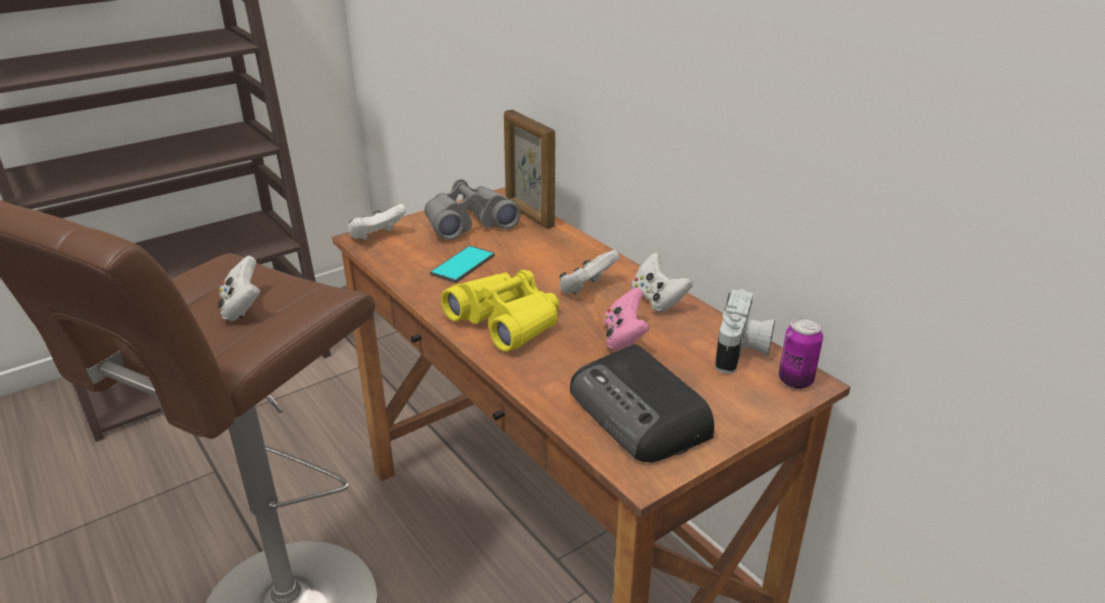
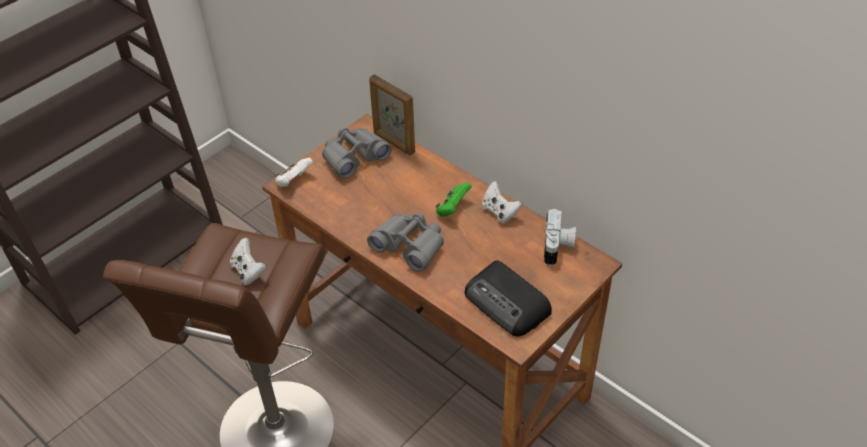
camera: 10 degrees left, 15 degrees up
phone [430,245,495,283] -> none
yellow binoculars [441,270,559,351] -> grey binoculars [367,213,444,272]
white game controller [559,250,619,294] -> green game controller [436,182,472,217]
pink game controller [604,288,650,350] -> none
can [779,318,823,389] -> none

